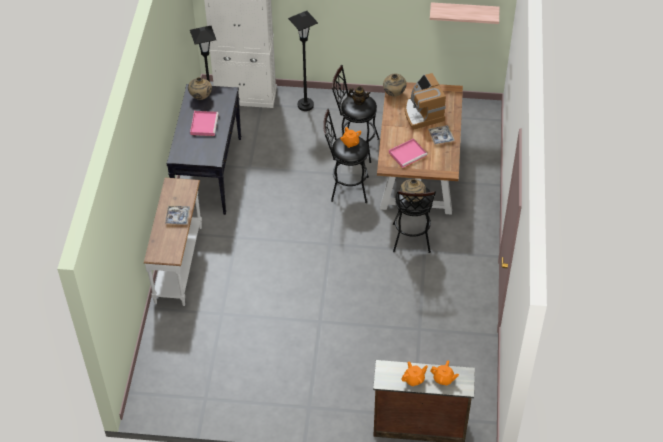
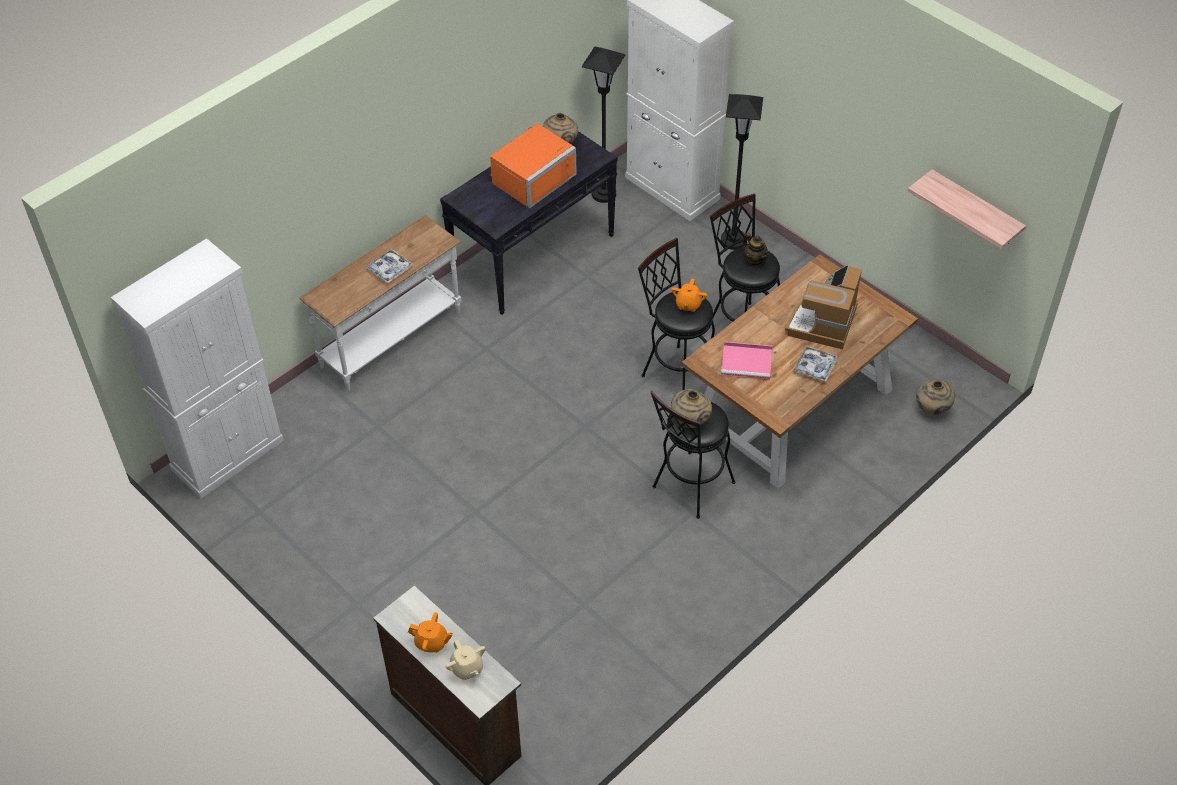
camera: 40 degrees right, 0 degrees up
pink tray [190,111,219,136] -> orange microwave [490,123,577,208]
beige vase [383,73,406,97] -> beige vase moved to [916,379,955,415]
orange teapot [430,361,459,386] -> beige teapot [446,640,486,680]
none -> white cabinet [111,238,284,498]

